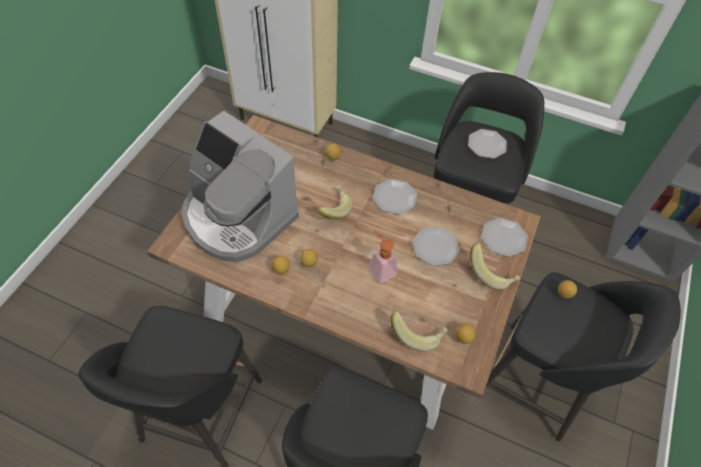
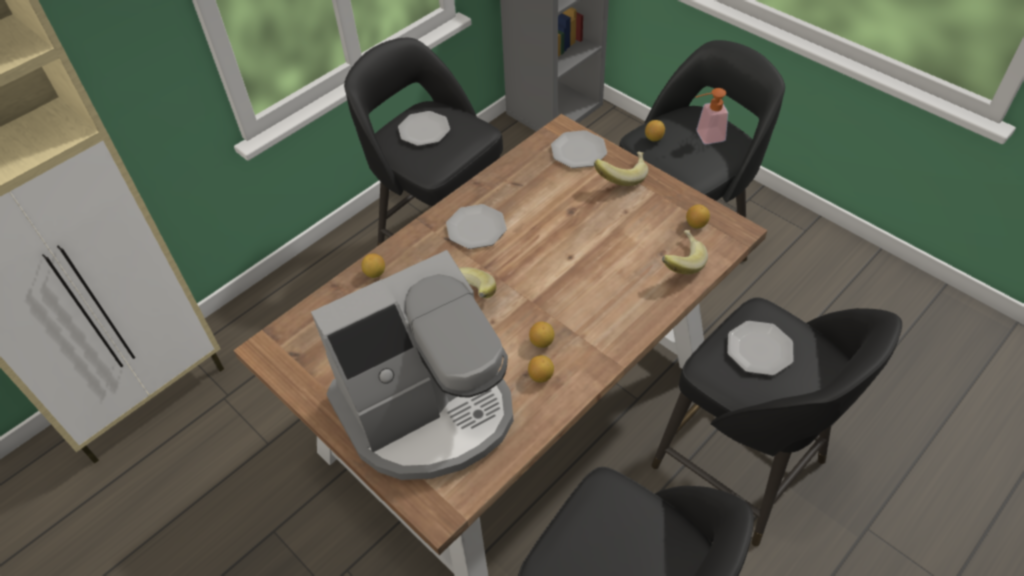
camera: 65 degrees left, 5 degrees down
soap dispenser [369,229,397,283] -> soap dispenser moved to [696,88,728,145]
plate [412,226,460,266] -> plate moved to [727,321,794,376]

